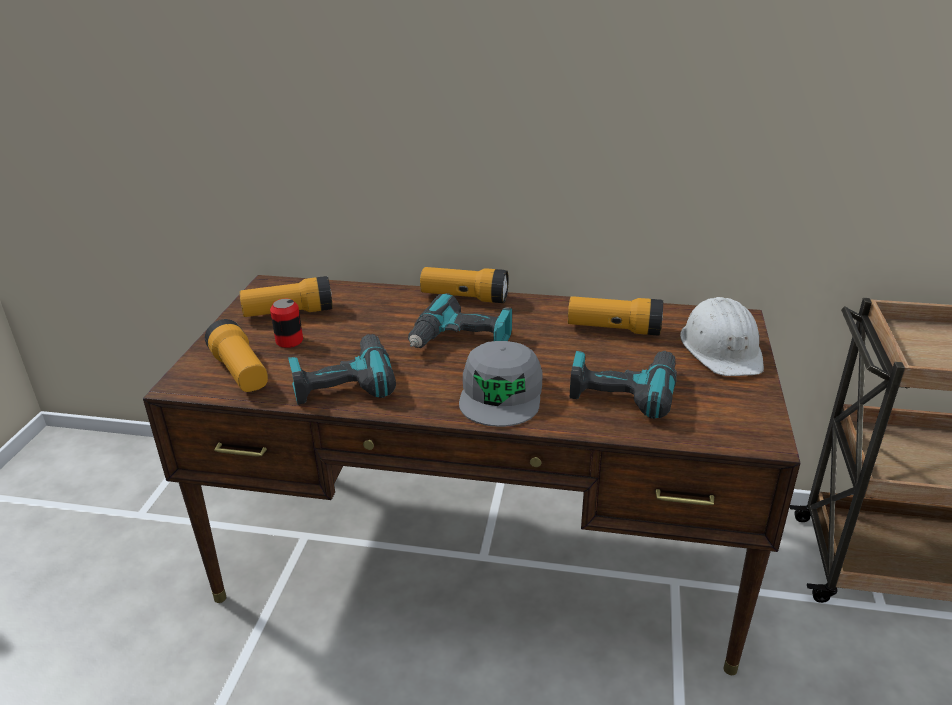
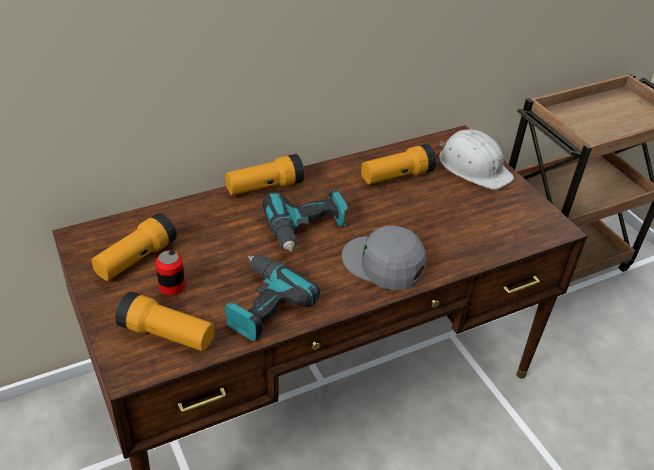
camera: 40 degrees left, 10 degrees up
grey cap [459,341,543,427] -> grey cap turned 150 degrees clockwise [342,226,427,290]
power drill [570,351,677,419] -> none

